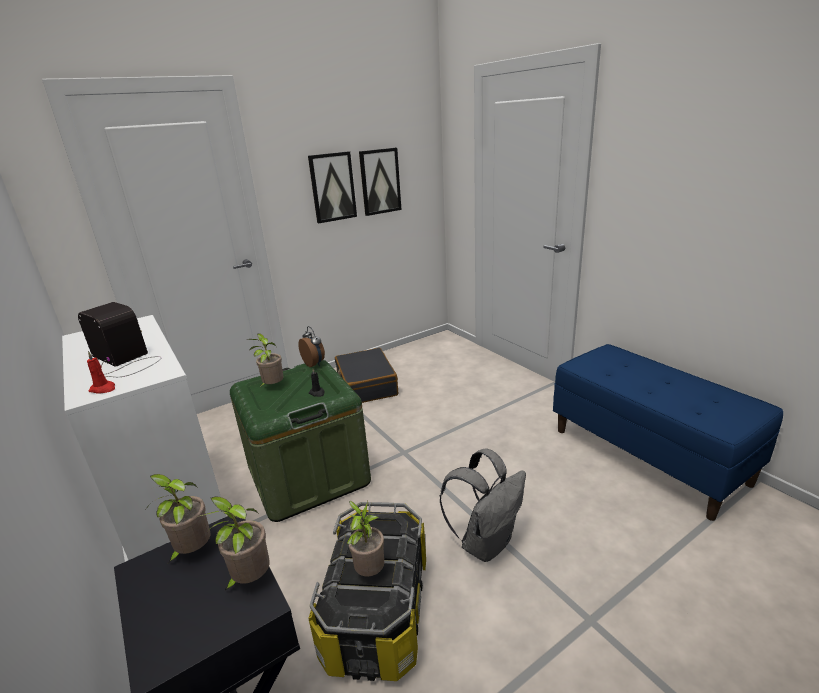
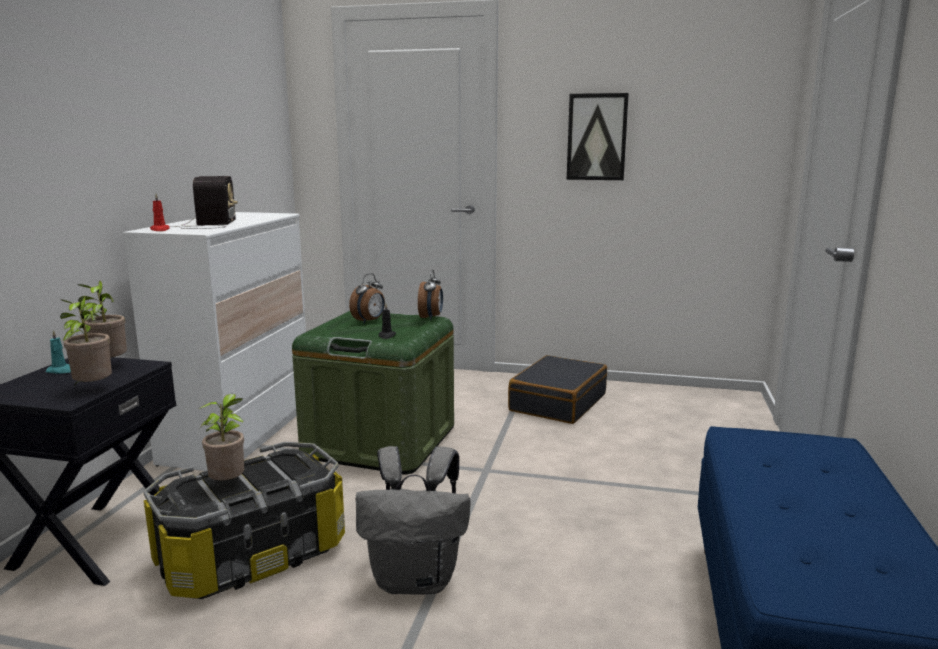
camera: 45 degrees right, 10 degrees down
potted plant [248,333,283,387] -> alarm clock [349,273,385,323]
picture [359,148,401,216] -> none
none -> turquoise candle [46,330,71,374]

